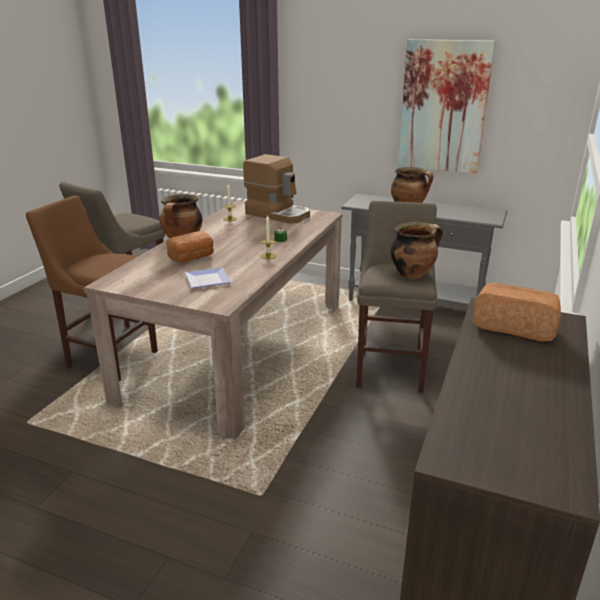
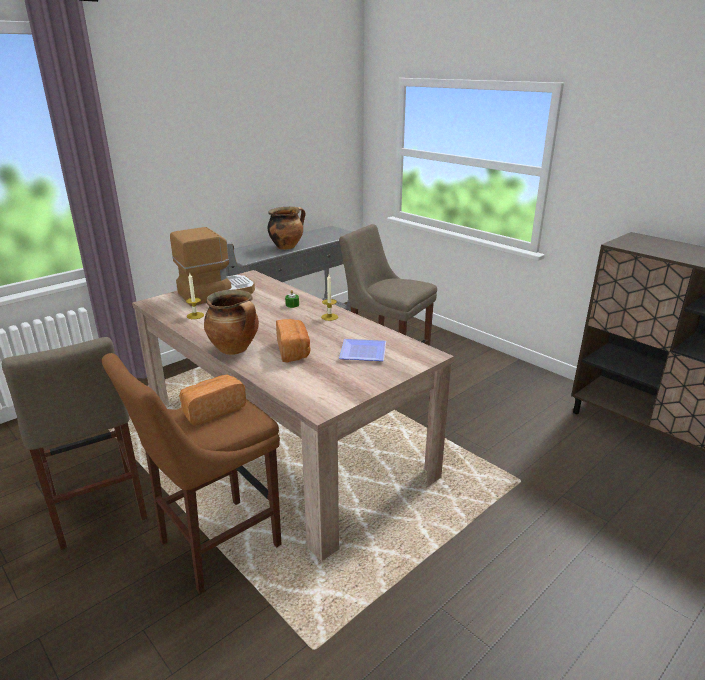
camera: 65 degrees left, 0 degrees up
cooking pot [391,222,443,279] -> none
picture [398,39,495,174] -> none
bread [472,283,561,341] -> bread moved to [179,375,246,426]

